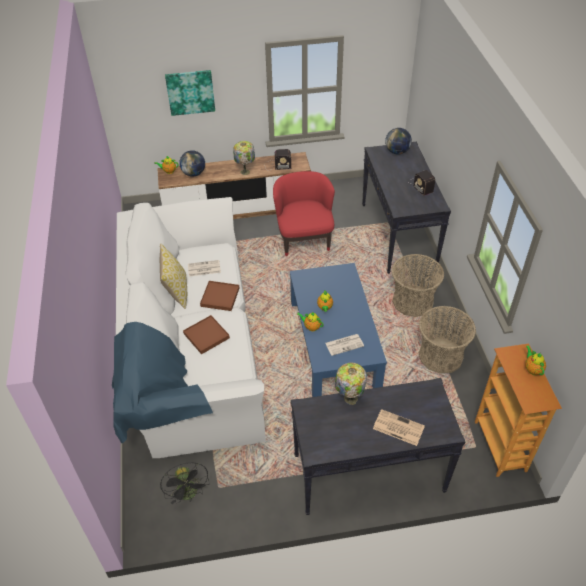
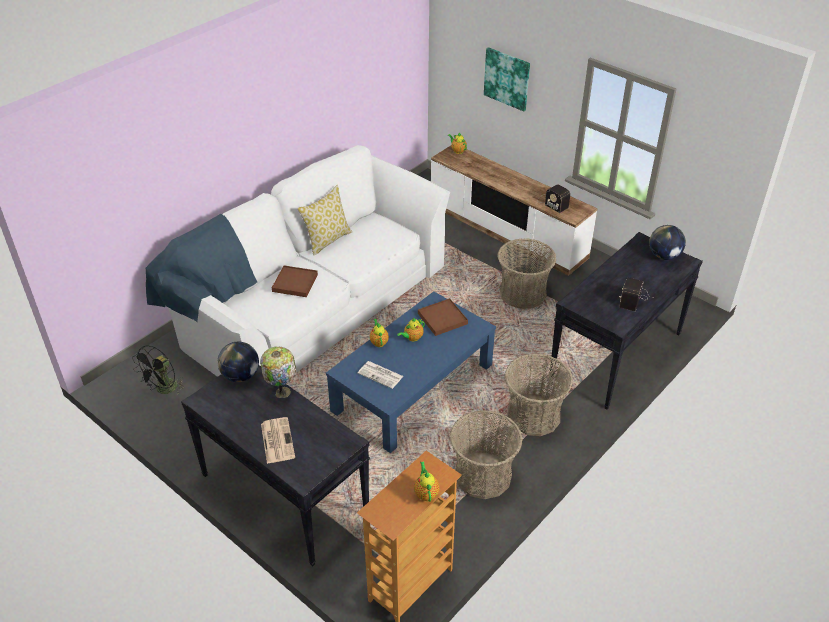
camera: 50 degrees right, 5 degrees down
globe [179,150,205,177] -> globe moved to [217,342,259,382]
newspaper [188,260,221,277] -> none
brown tray [200,281,240,311] -> brown tray moved to [418,298,468,336]
table lamp [233,141,255,175] -> none
red armchair [273,171,335,256] -> basket [497,238,557,309]
teapot [525,345,546,376] -> teapot turned 45 degrees counterclockwise [414,461,440,502]

